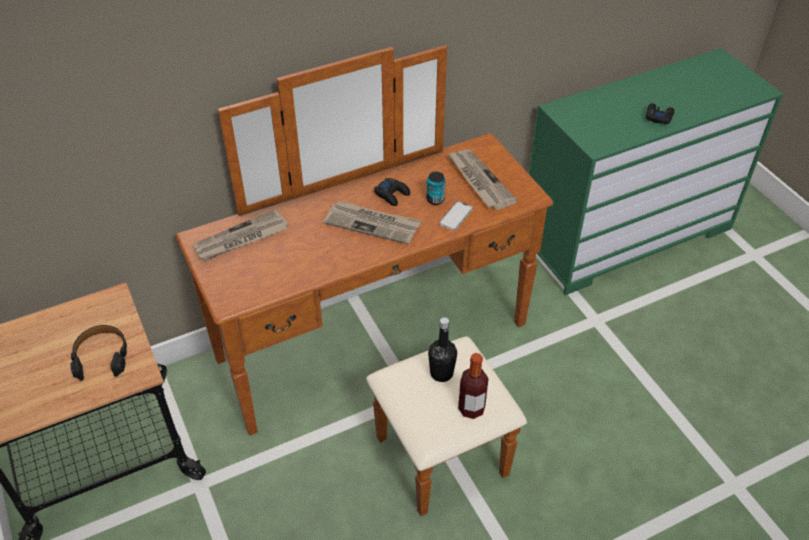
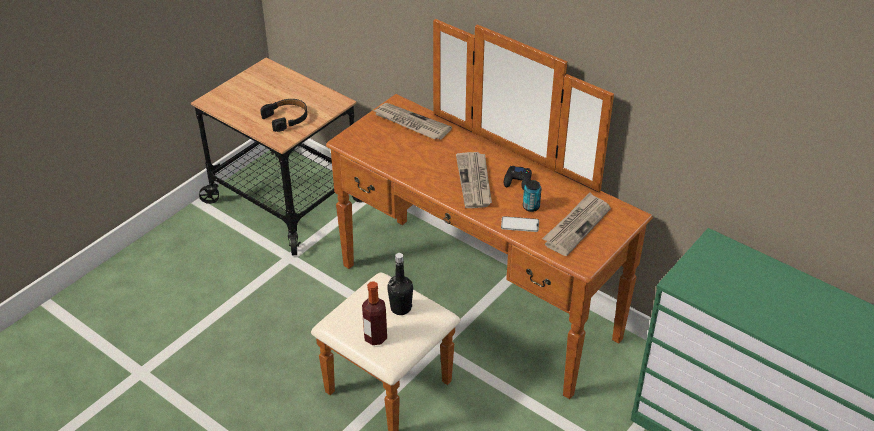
camera: 65 degrees right, 5 degrees down
black game controller [646,103,675,124] -> none

